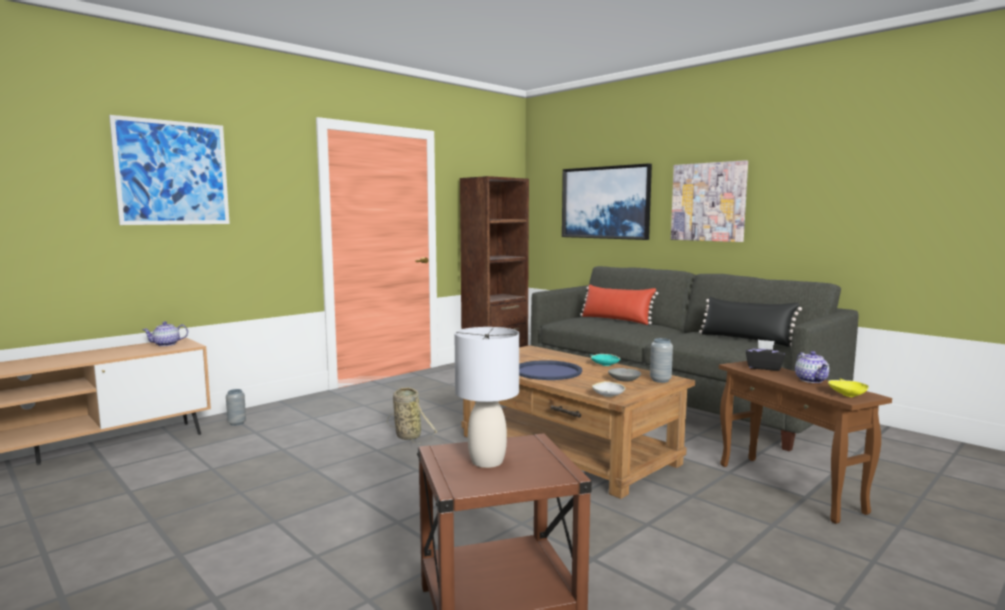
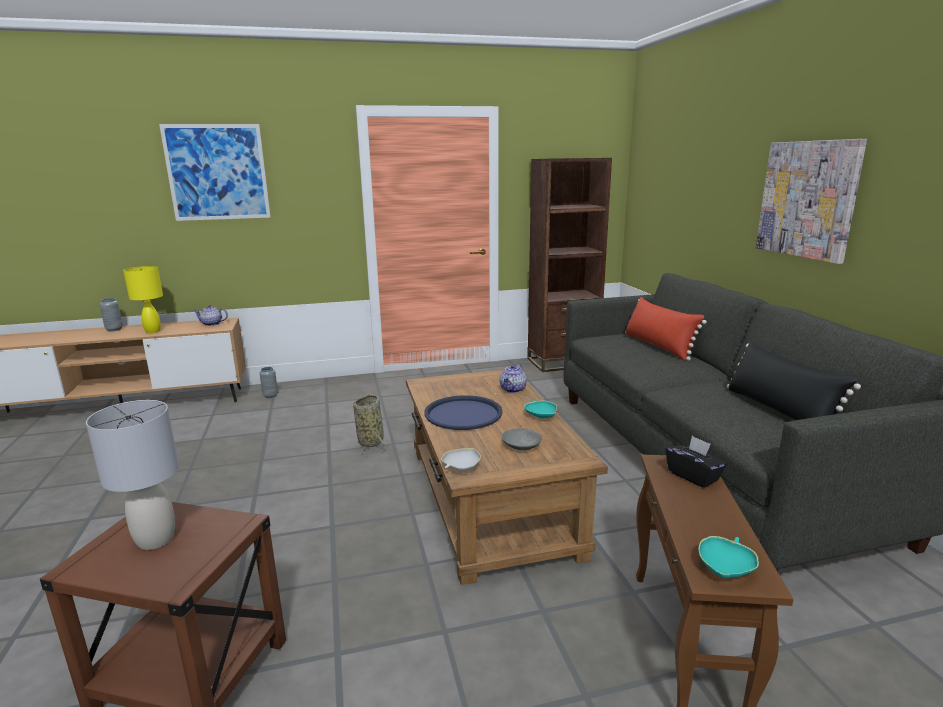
camera: 30 degrees right, 10 degrees up
picture [562,163,652,240] -> none
grey vase [650,338,673,383] -> grey vase moved to [100,298,123,331]
teapot [795,351,829,383] -> teapot moved to [500,364,527,393]
yellow bowl [828,379,869,397] -> turquoise bowl [698,536,759,578]
none -> yellow table lamp [123,266,163,333]

